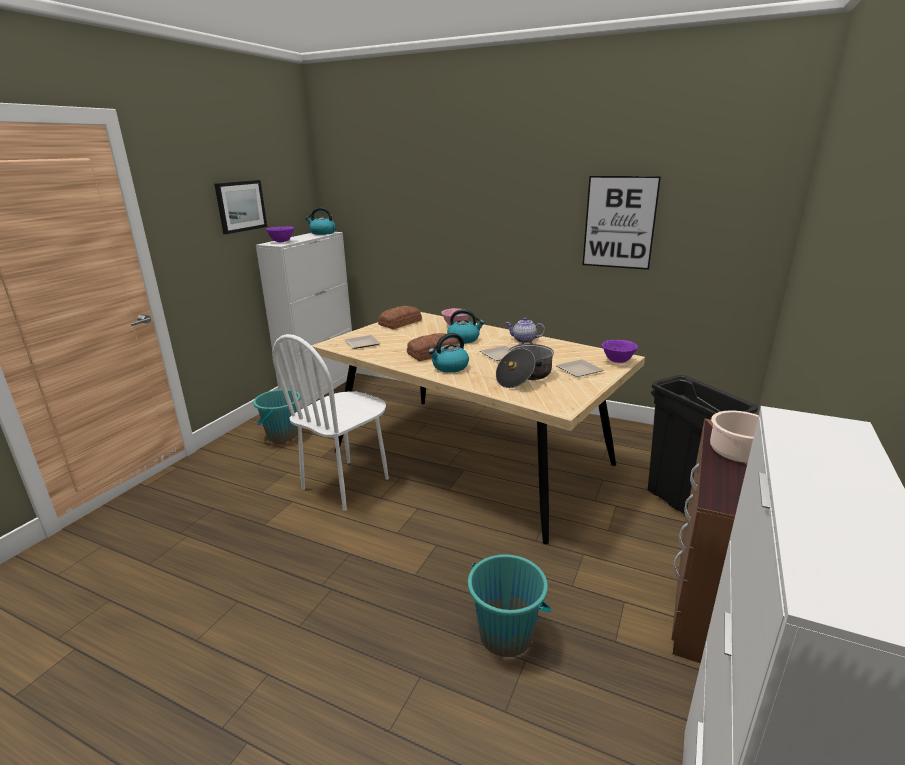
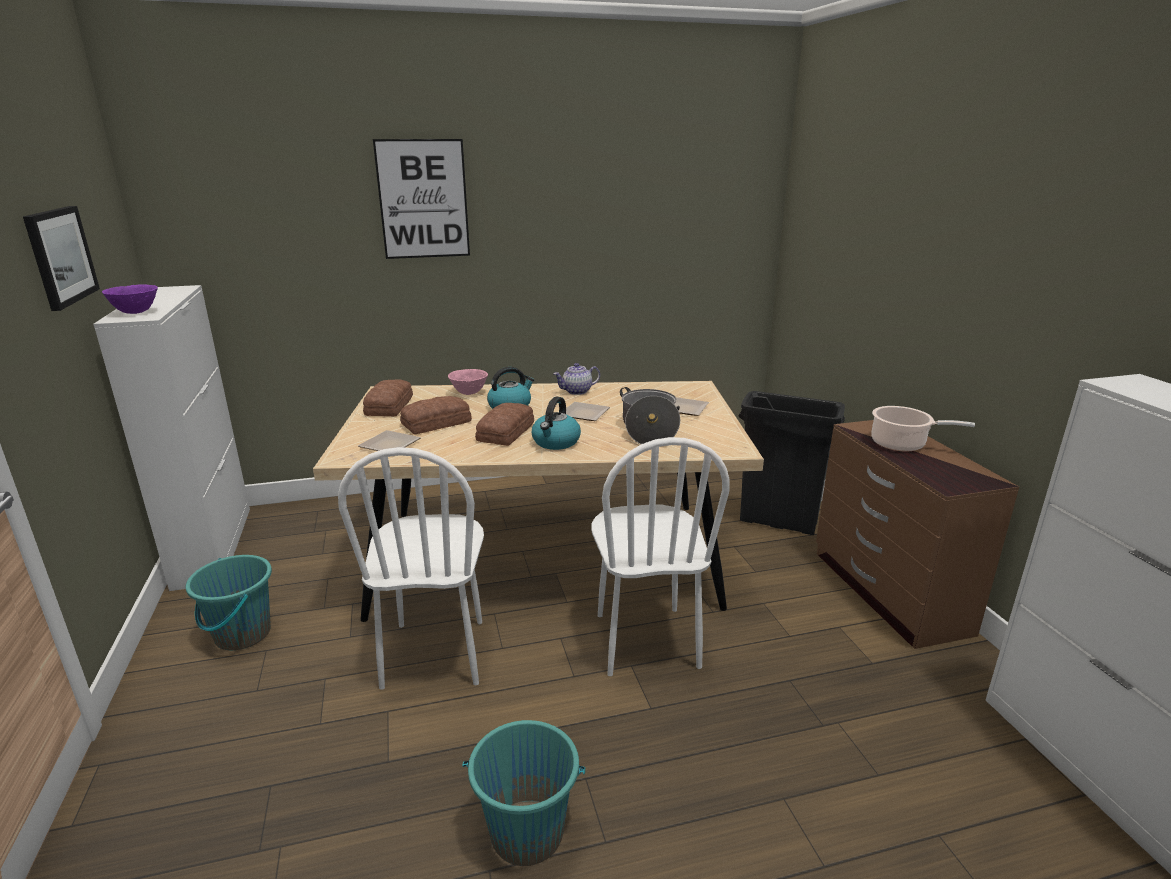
camera: 40 degrees left, 0 degrees up
kettle [305,208,336,235] -> none
turquoise bucket [468,554,551,657] -> turquoise bucket moved to [463,720,585,866]
picture [582,176,661,270] -> picture moved to [373,139,470,259]
purple bowl [602,340,638,363] -> none
none -> bread [400,396,472,435]
none -> white chair [591,437,729,676]

